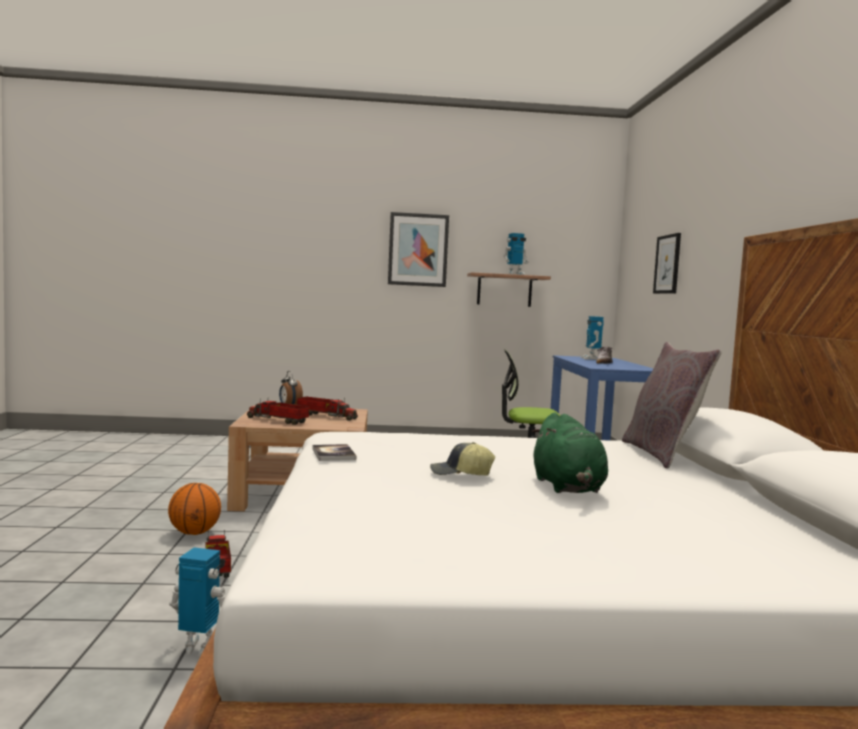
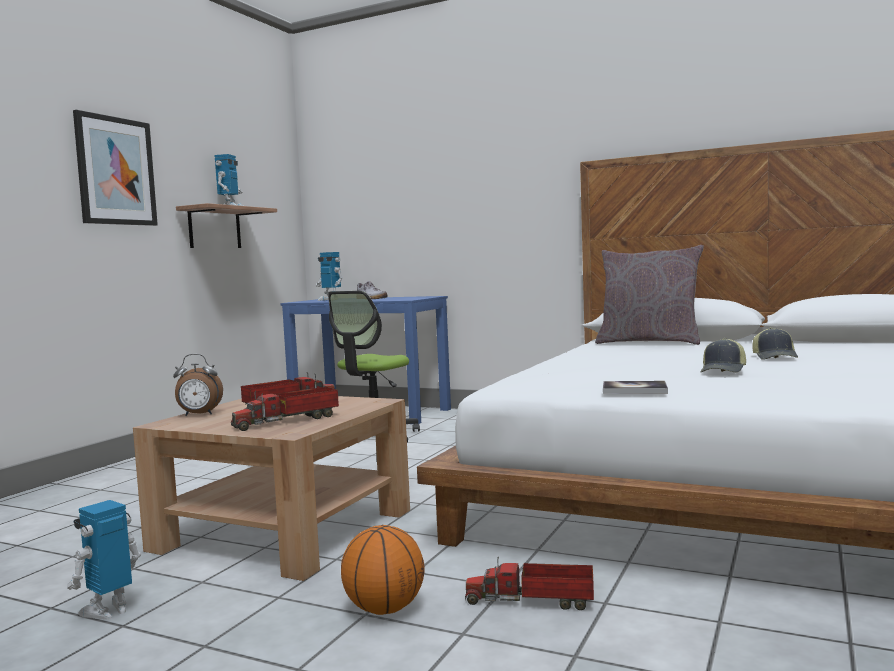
camera: 60 degrees left, 0 degrees up
toy robot [169,548,226,656] -> toy robot moved to [67,500,141,620]
green plush toy [531,412,608,493] -> cap [752,327,798,360]
picture [653,233,681,294] -> none

